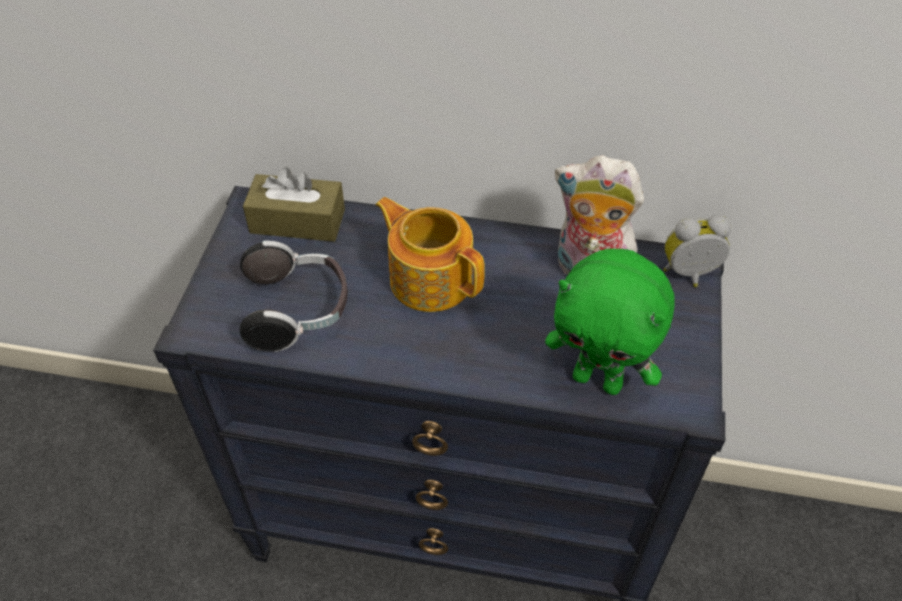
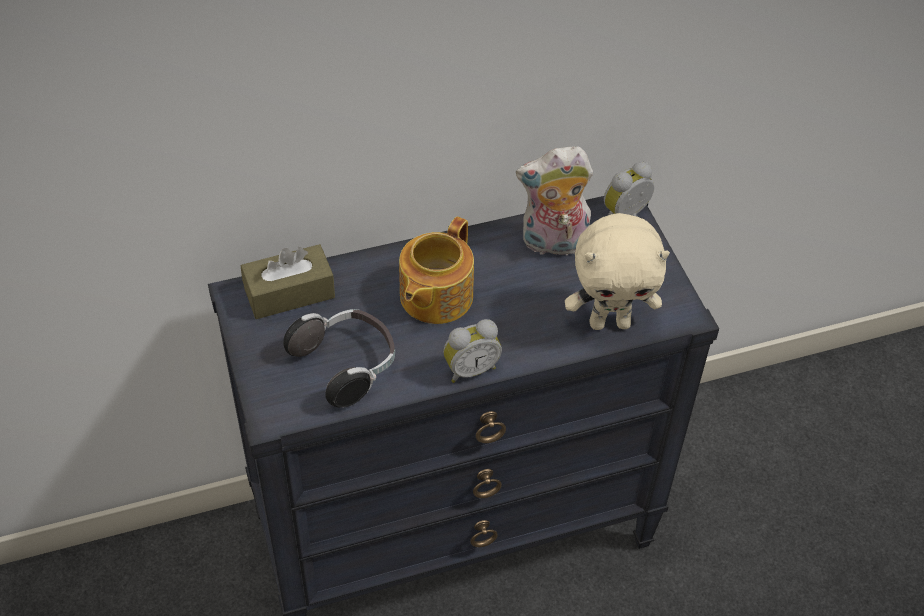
camera: 30 degrees left, 0 degrees up
teapot [375,197,485,312] -> teapot turned 75 degrees counterclockwise [399,217,474,324]
green plush toy [545,248,675,395] -> beige plush toy [565,213,670,330]
none -> alarm clock [443,319,502,383]

